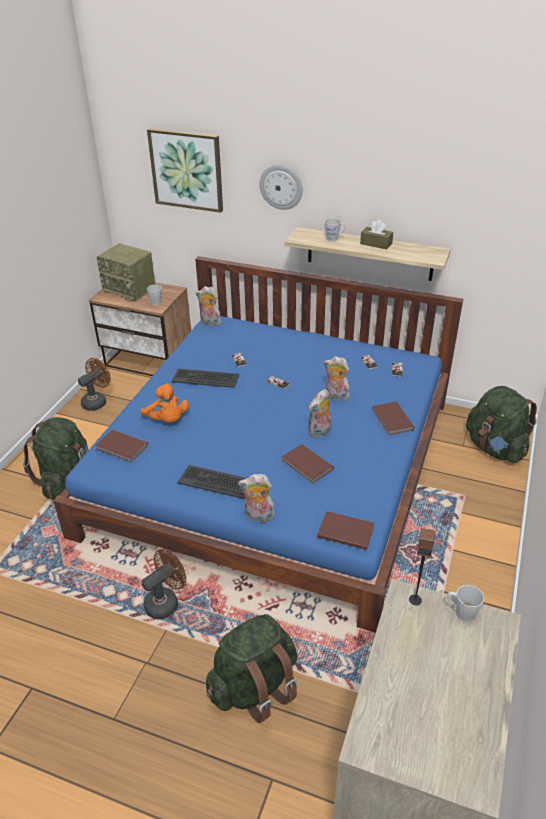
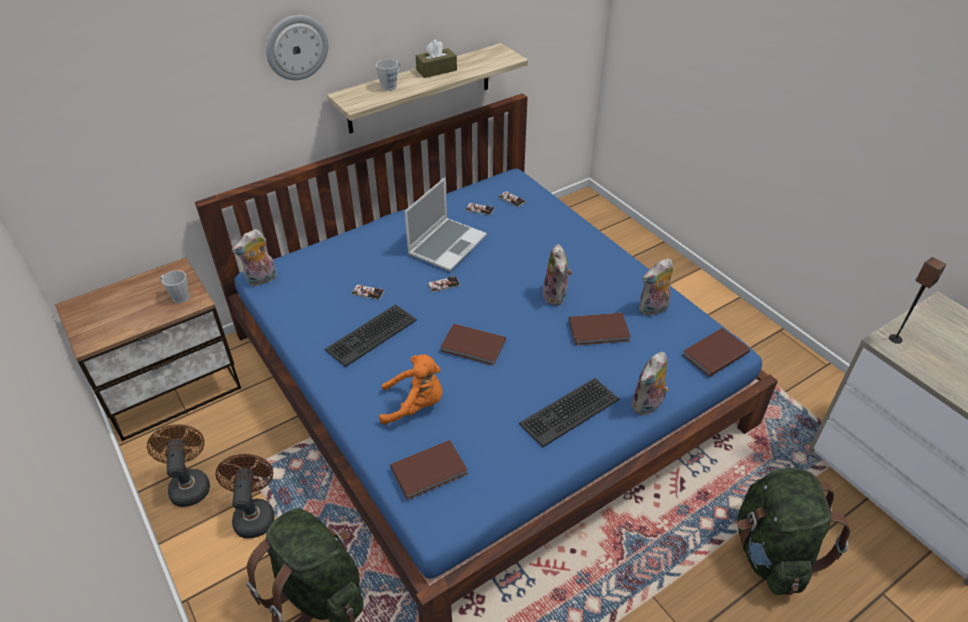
camera: 55 degrees left, 5 degrees up
radio [97,243,155,302] -> none
brown fan [142,549,186,619] -> brown fan moved to [215,454,275,538]
picture [147,128,223,213] -> none
plush toy [323,356,350,401] -> plush toy moved to [639,258,673,316]
brown book [373,402,415,435] -> brown book moved to [441,324,506,366]
grey mug [447,585,484,622] -> none
green backpack [466,386,537,463] -> none
none -> laptop [404,178,487,271]

